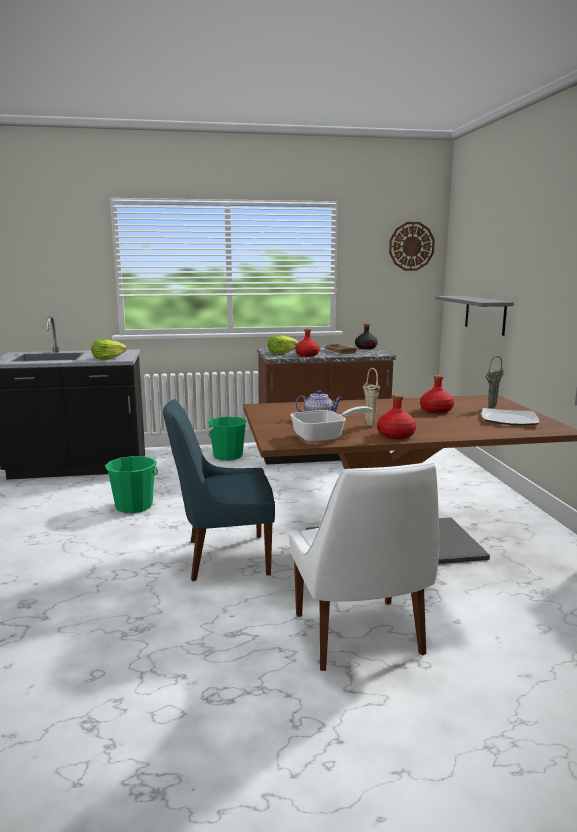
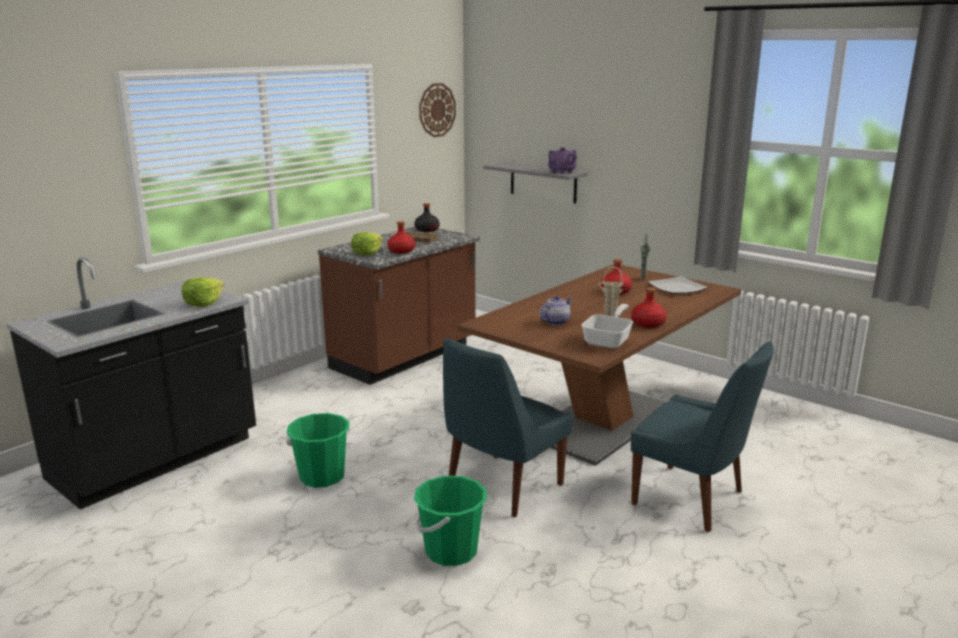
camera: 40 degrees left, 5 degrees up
green bucket [207,417,247,461] -> green bucket moved to [414,476,487,566]
white chair [289,462,439,671] -> blue chair [631,341,774,532]
none -> purple teapot [548,147,577,174]

